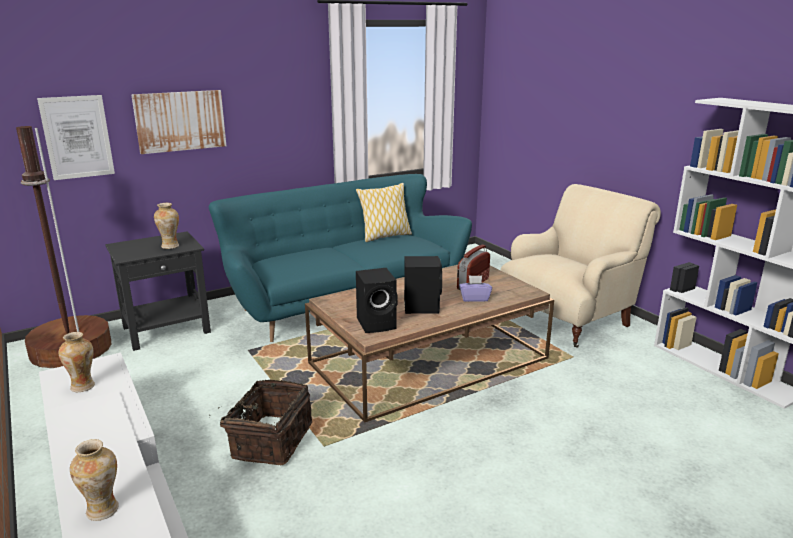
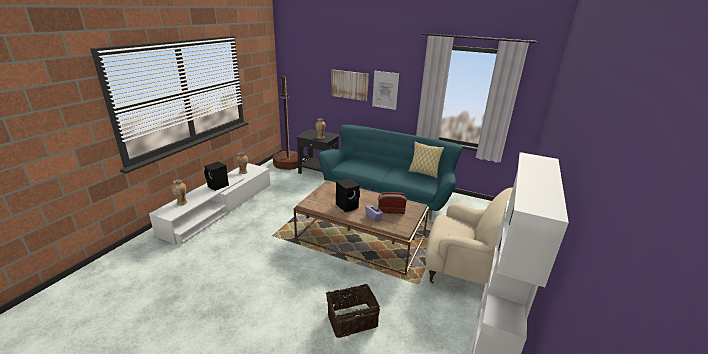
camera: 55 degrees right, 5 degrees up
picture [37,95,115,180] -> picture moved to [372,71,399,110]
basket [209,380,312,465] -> basket moved to [326,284,380,338]
black speaker [356,268,397,333] -> black speaker moved to [204,162,229,191]

